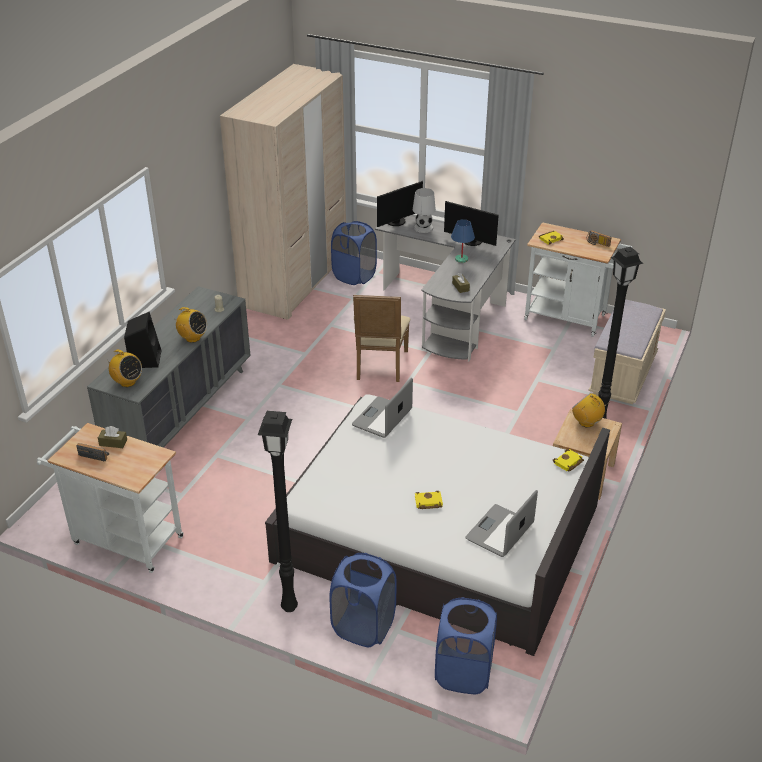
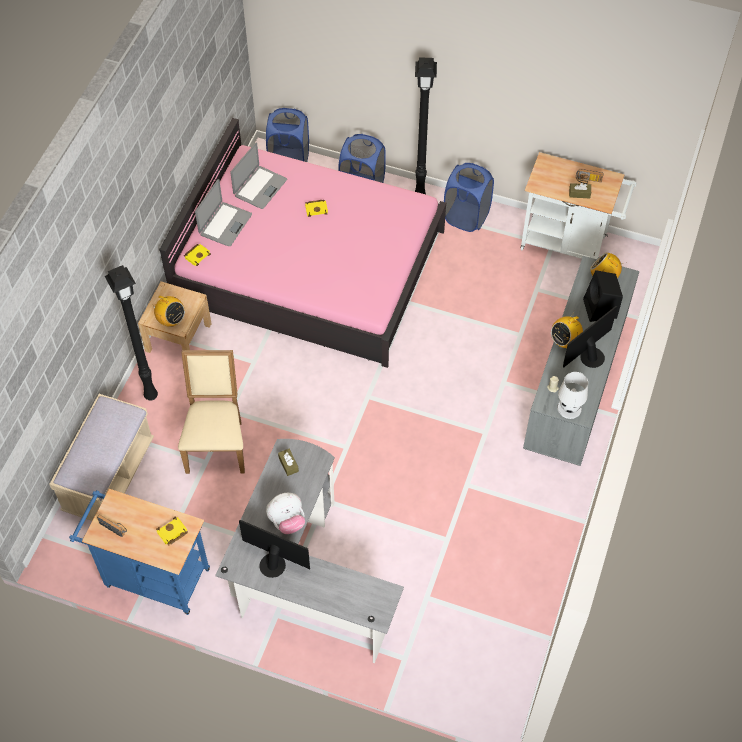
camera: 175 degrees right, 20 degrees up
radio [174,307,207,343] -> radio turned 60 degrees counterclockwise [551,311,583,348]
beige wardrobe [220,64,346,320] -> none
white bed [265,394,610,656] -> pink bed [159,118,446,368]
blue laundry basket [331,221,377,285] -> blue laundry basket moved to [444,163,494,232]
laptop [352,378,413,438] -> laptop moved to [195,179,252,246]
beige chair [353,295,410,382] -> beige chair moved to [178,350,245,474]
monitor [377,181,423,227] -> monitor moved to [563,306,618,368]
white table lamp [413,188,436,233] -> white table lamp moved to [557,372,588,419]
blue table lamp [451,219,475,263] -> plush toy [266,493,305,534]
white cart [524,222,632,337] -> blue cart [69,489,210,615]

